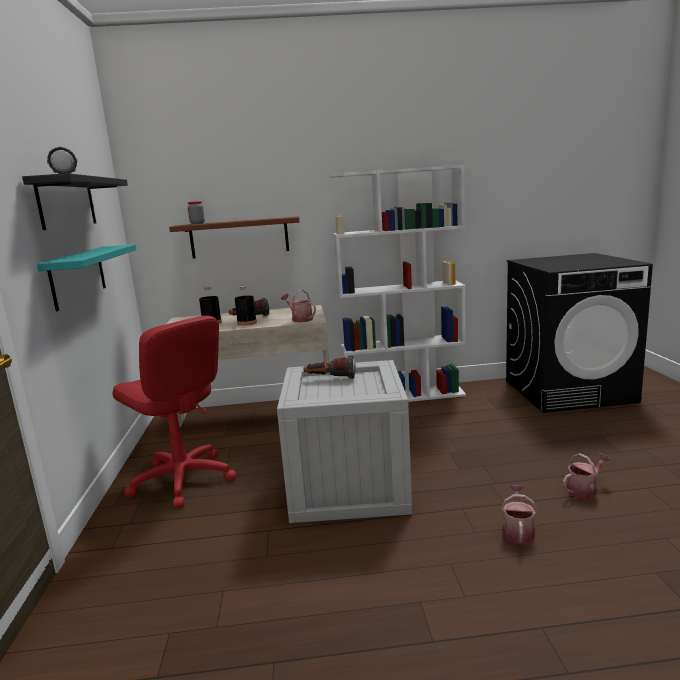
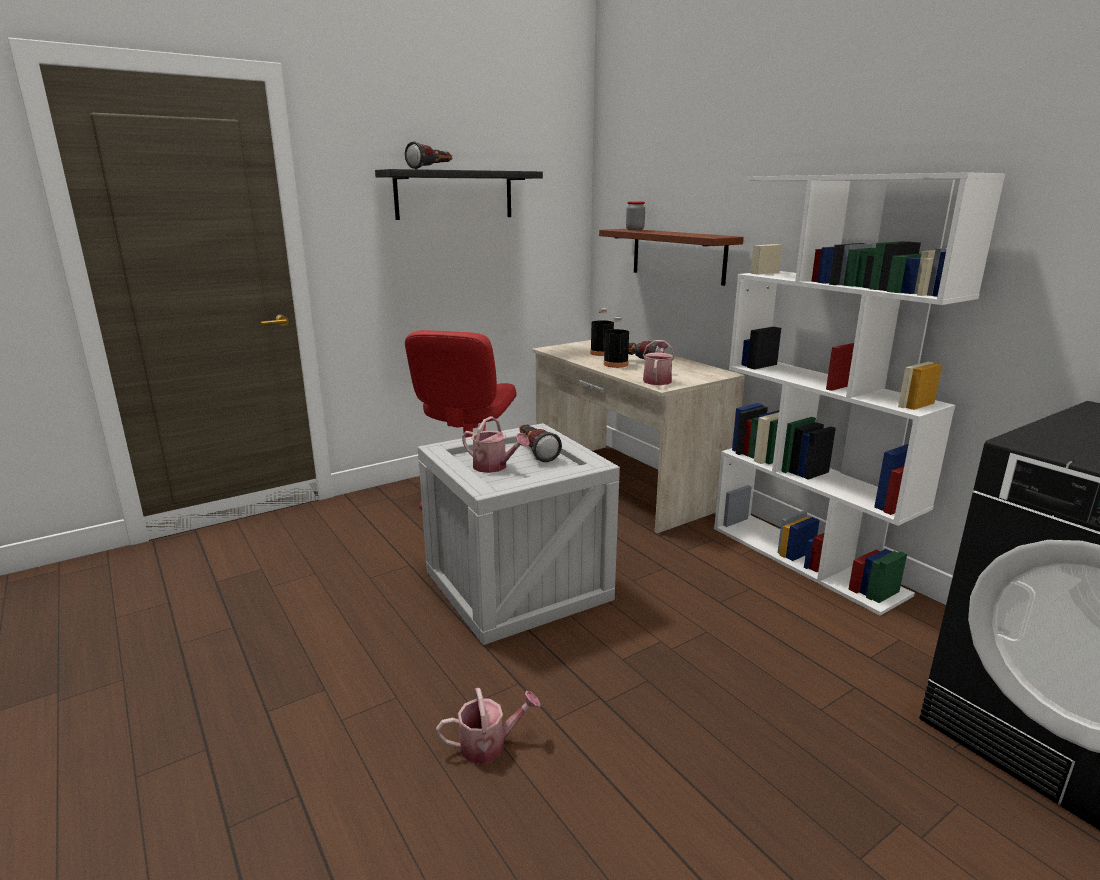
camera: 60 degrees right, 5 degrees up
turquoise shelf [37,244,137,311] -> none
watering can [563,453,610,499] -> watering can moved to [462,416,530,473]

